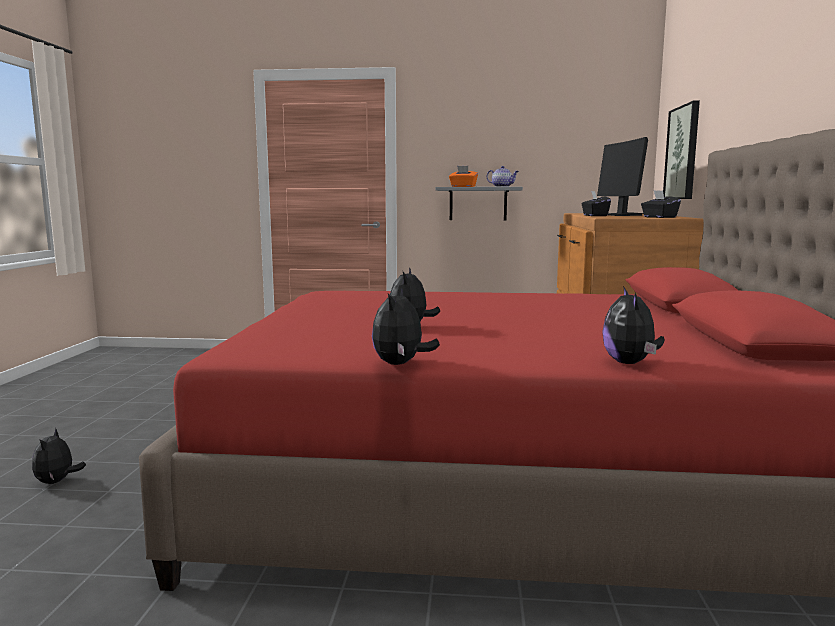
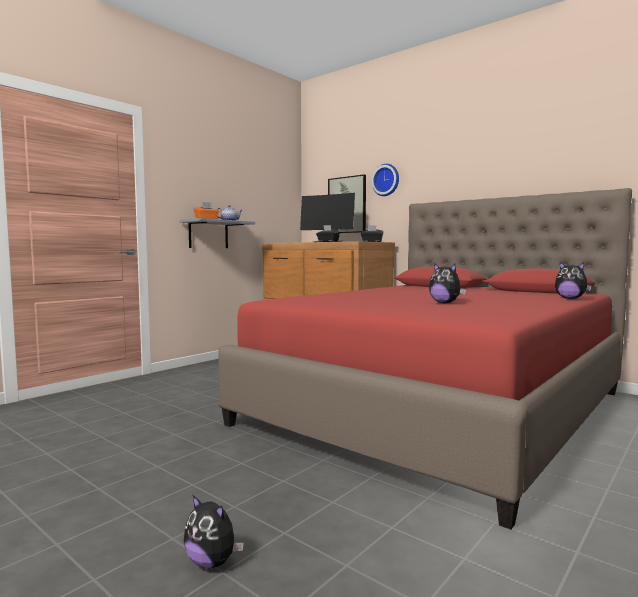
camera: 55 degrees left, 5 degrees down
plush toy [372,287,440,365] -> none
none -> wall clock [371,164,399,196]

